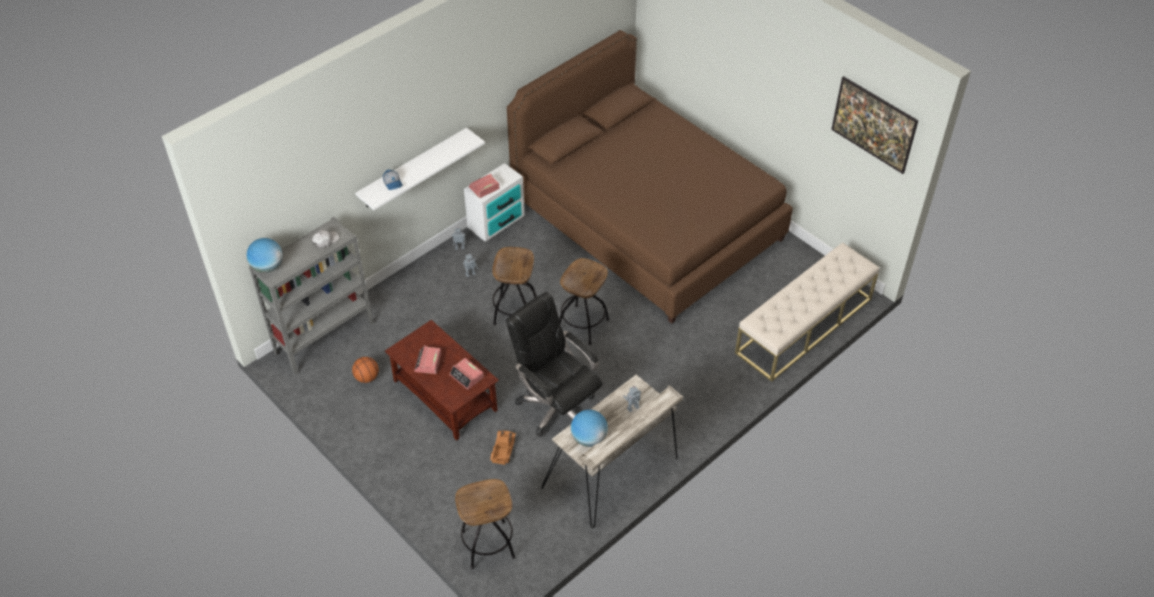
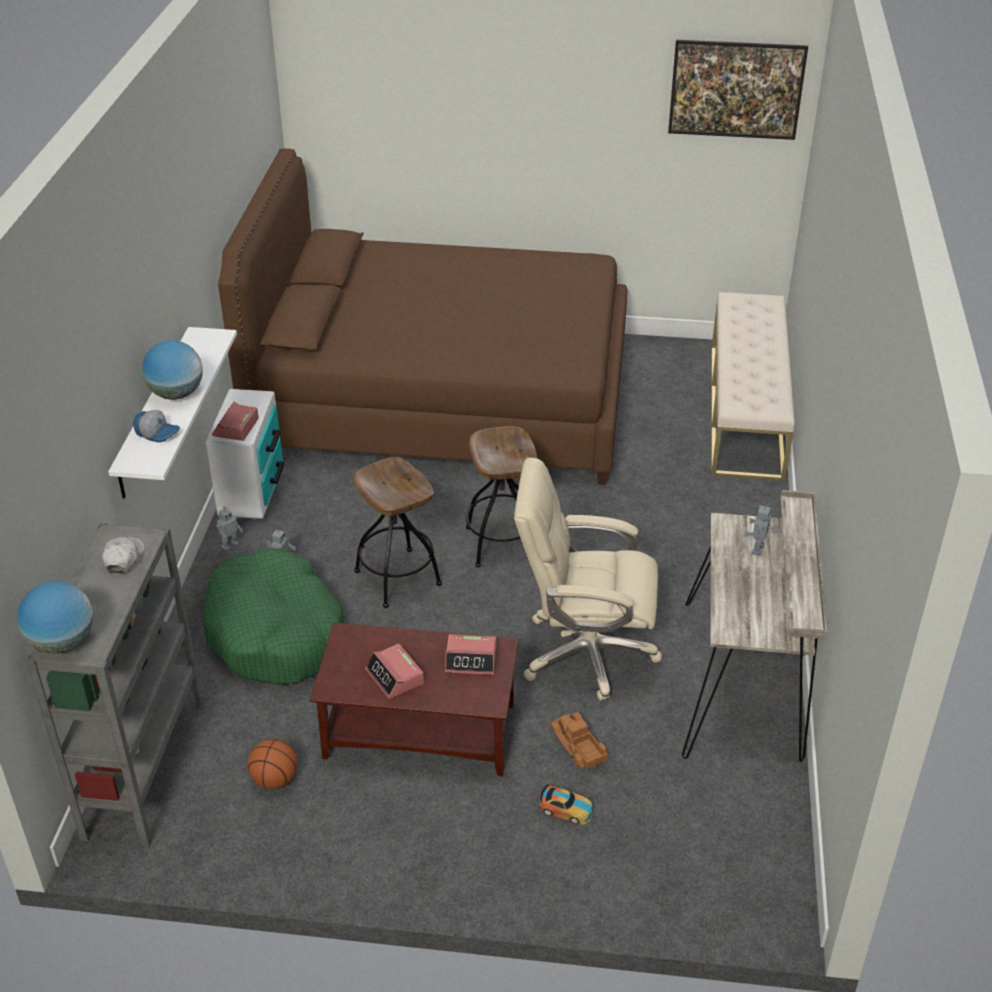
camera: 40 degrees left, 10 degrees down
brown stool [455,479,515,569] -> none
black office chair [506,292,602,437] -> beige office chair [514,458,662,701]
globe [571,410,608,447] -> globe moved to [142,340,203,400]
none -> green dog bed [203,548,345,685]
none -> toy car [540,784,593,825]

